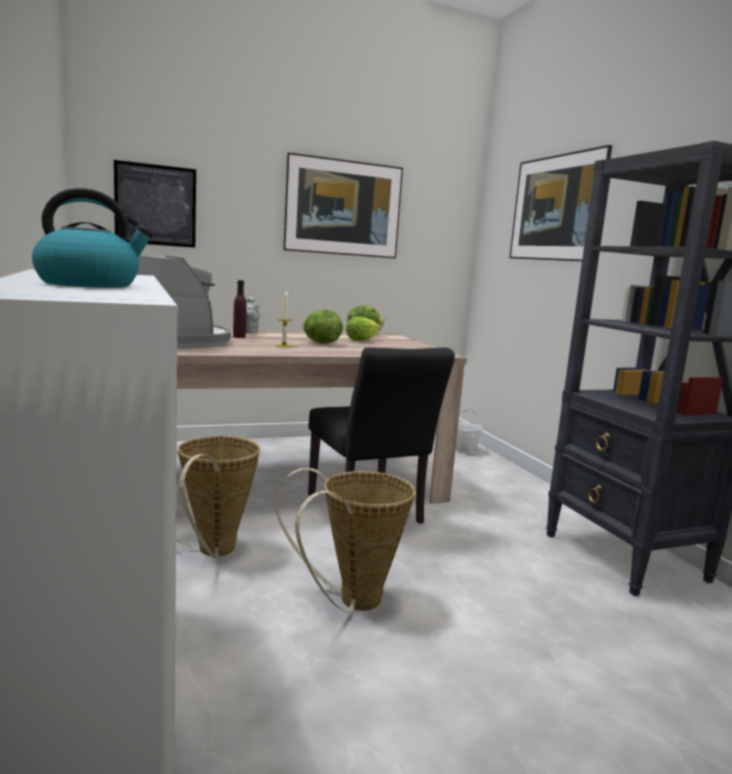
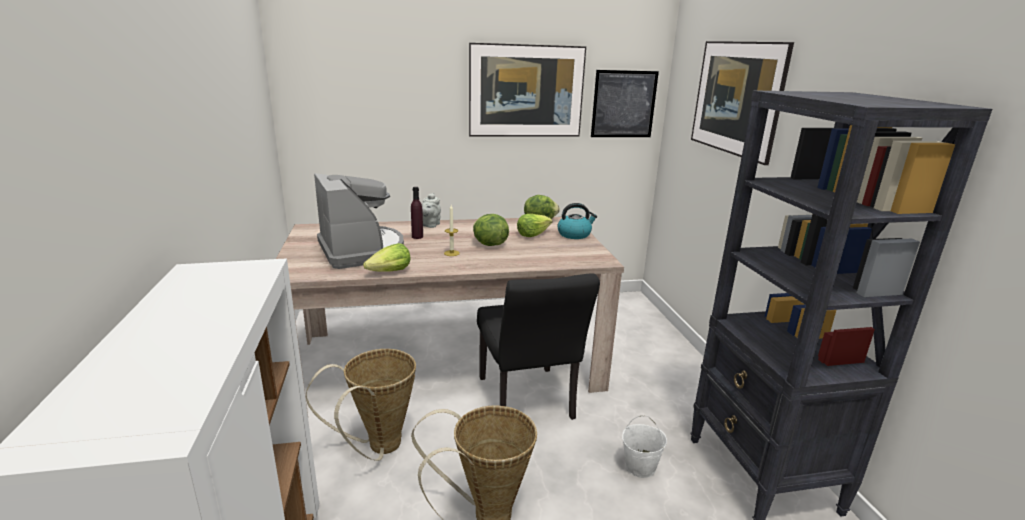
camera: 10 degrees right, 10 degrees up
kettle [32,188,154,288] -> kettle moved to [557,203,597,239]
picture [114,160,196,248] -> picture moved to [591,70,659,137]
white bucket [455,409,483,454] -> white bucket moved to [622,416,667,478]
none -> lettuce [363,243,410,272]

